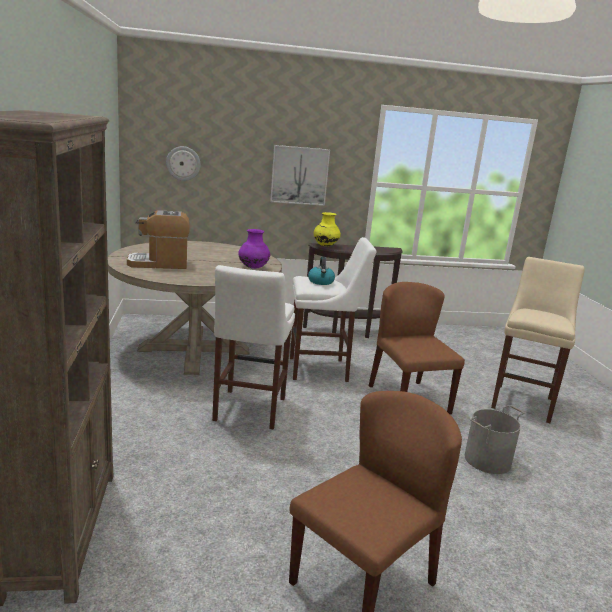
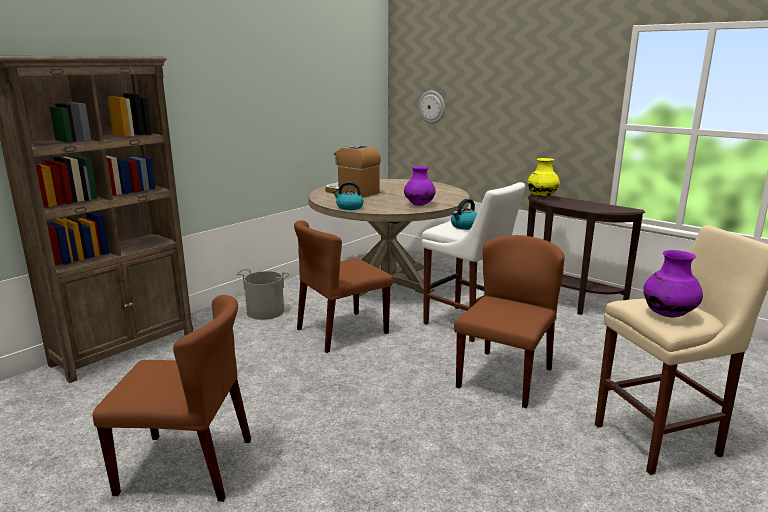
camera: 50 degrees right, 0 degrees up
white stool [212,265,295,429] -> brown chair [294,220,393,353]
picture [270,145,330,206] -> none
grey bucket [465,405,524,474] -> grey bucket moved to [237,269,290,320]
none -> kettle [333,182,364,210]
none -> purple vase [643,250,703,317]

